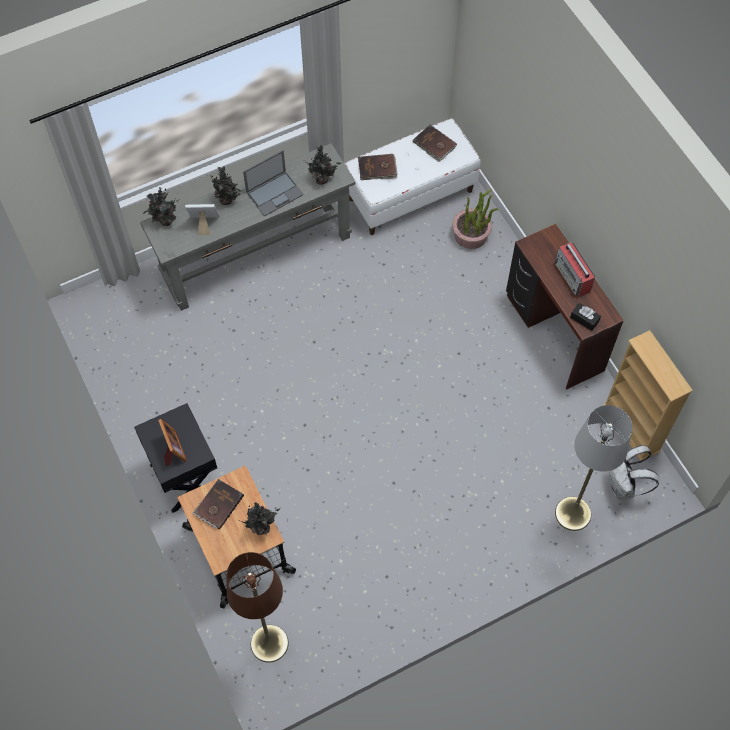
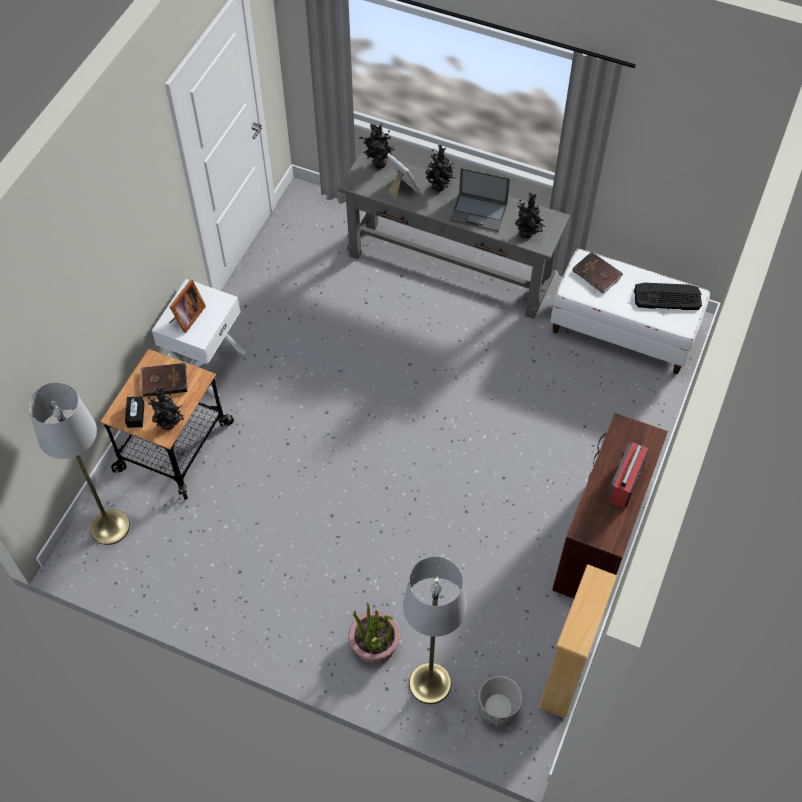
camera: 50 degrees right, 5 degrees down
black nightstand [134,403,217,513] -> white nightstand [152,279,245,397]
brown floor lamp [226,552,289,663] -> grey floor lamp [29,383,130,545]
brown book [413,125,457,162] -> keyboard [634,283,702,310]
potted plant [452,189,498,249] -> potted plant moved to [349,602,400,664]
black tissue box [570,303,601,331] -> black tissue box moved to [125,396,145,428]
white backpack [609,445,659,499] -> planter [478,676,523,727]

